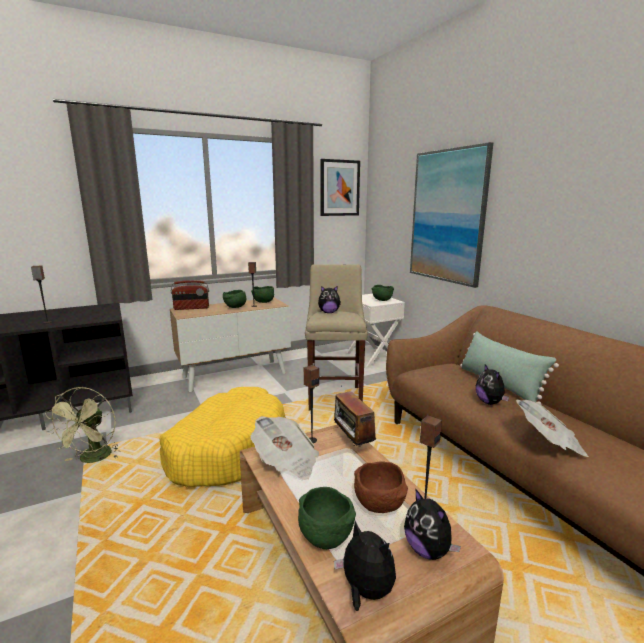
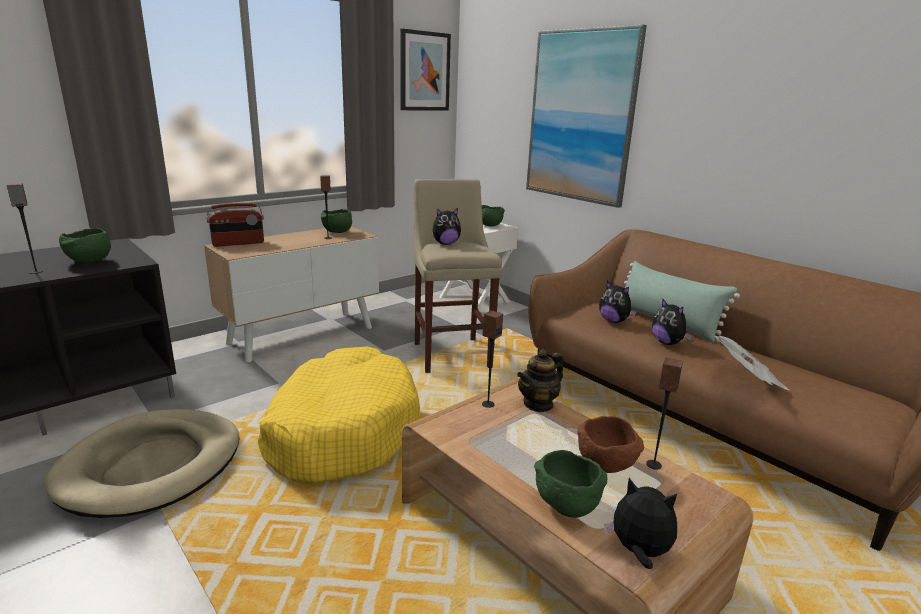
camera: 15 degrees left, 5 degrees up
green fan [45,387,118,463] -> beige dog bed [45,409,239,518]
green bowl [223,290,246,308] -> green bowl moved to [59,228,111,263]
newspaper [250,416,319,480] -> none
radio [334,391,377,446] -> teapot [517,349,564,413]
plush toy [404,488,461,560] -> plush toy moved to [599,281,637,323]

